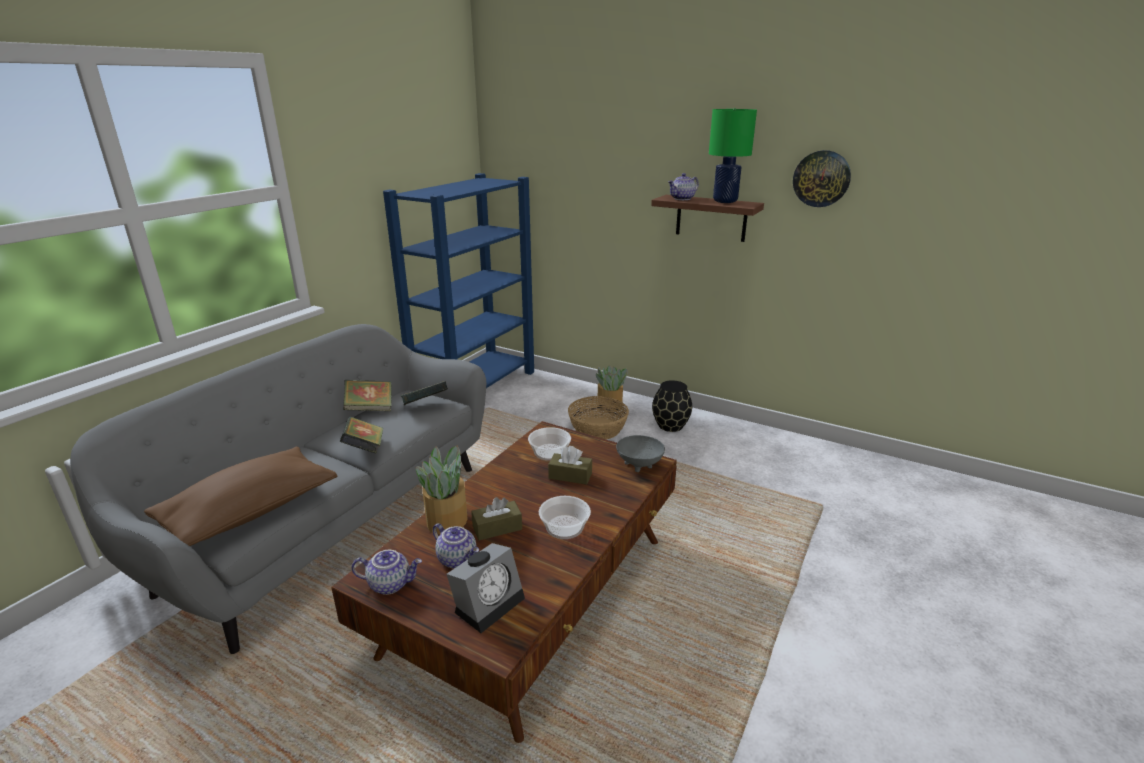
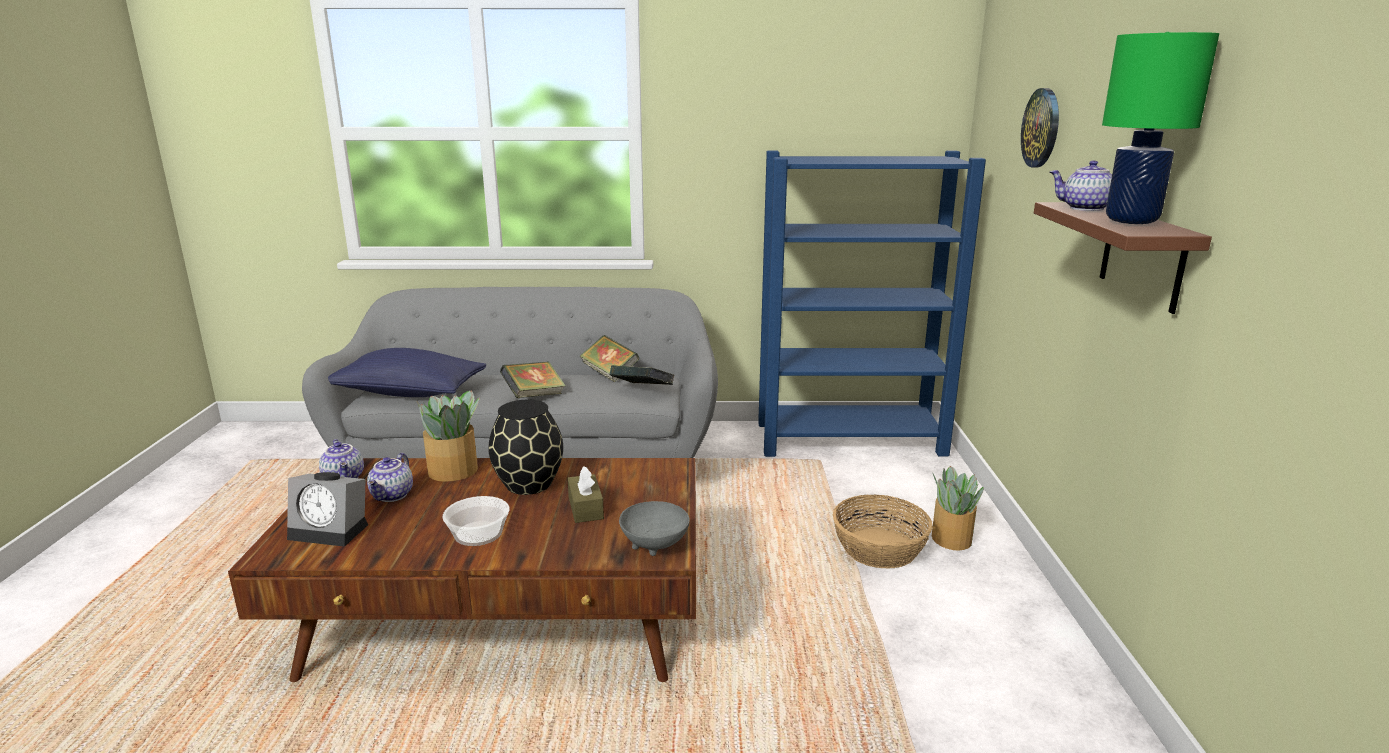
camera: 60 degrees right, 5 degrees down
brown pillow [144,447,337,546] -> blue pillow [328,348,486,397]
brown tissue box [471,497,522,541] -> none
bowl [528,427,571,461] -> none
black vase [652,380,692,432] -> black vase moved to [488,400,563,495]
wall clock [793,150,851,207] -> wall clock moved to [1021,88,1059,167]

